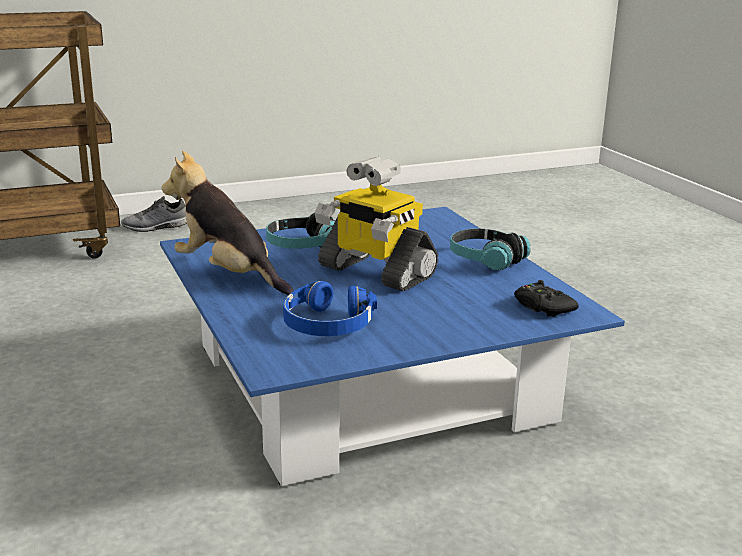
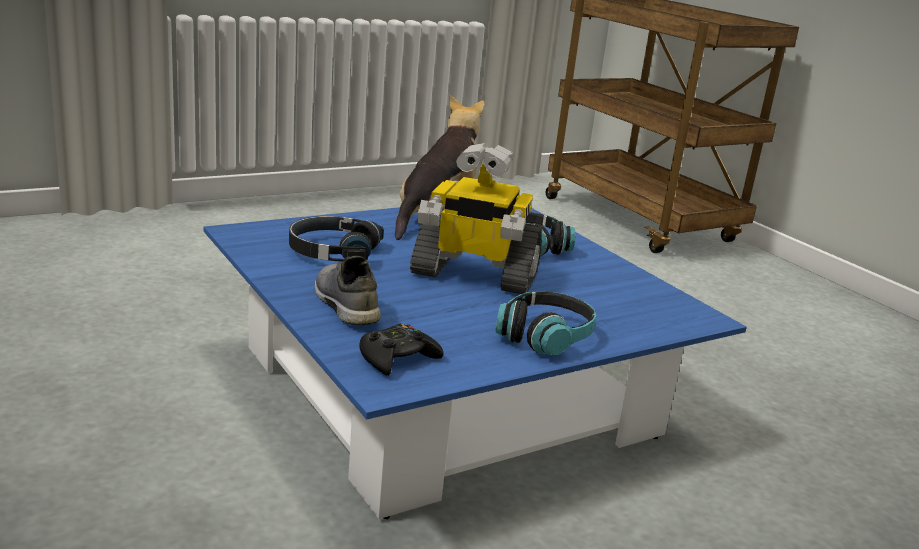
camera: 80 degrees right, 0 degrees up
grey shoe [121,196,187,232] -> grey shoe moved to [314,256,381,325]
blue headphones [283,281,377,336] -> black headphones [289,216,384,262]
toy robot [314,157,438,291] -> toy robot turned 105 degrees counterclockwise [410,143,541,294]

